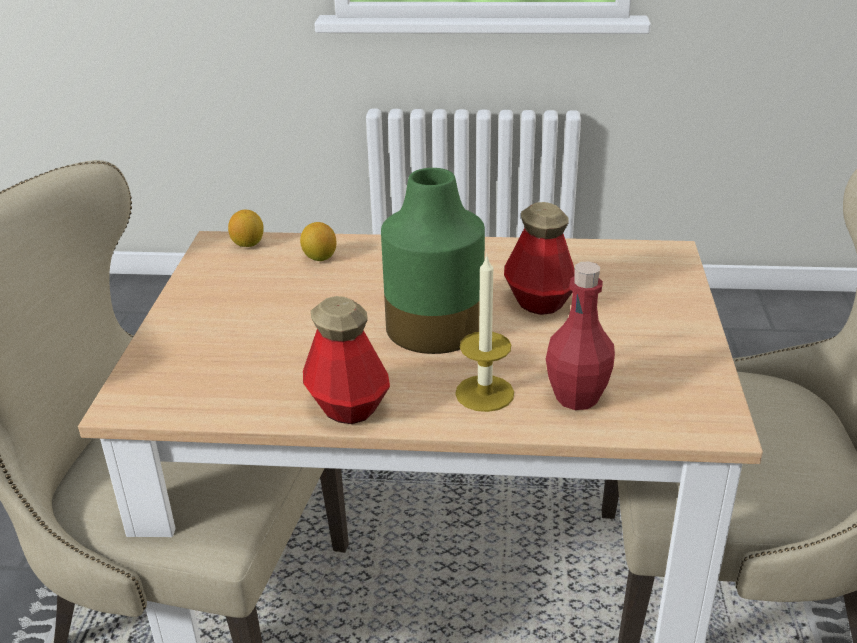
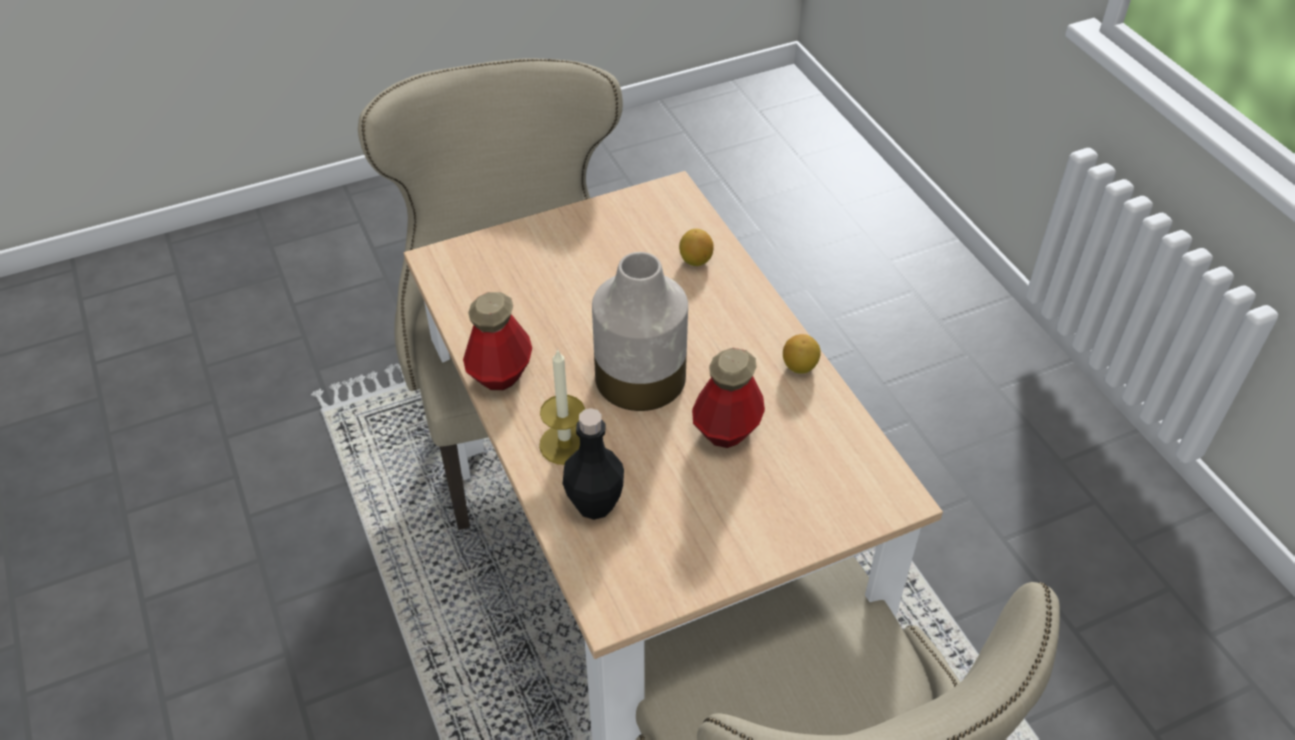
camera: 60 degrees right, 15 degrees up
lemon [228,210,264,247] -> lemon moved to [783,334,821,374]
green vase [381,168,485,354] -> beige vase [592,252,688,411]
red bottle [546,261,615,410] -> black bottle [563,408,624,520]

